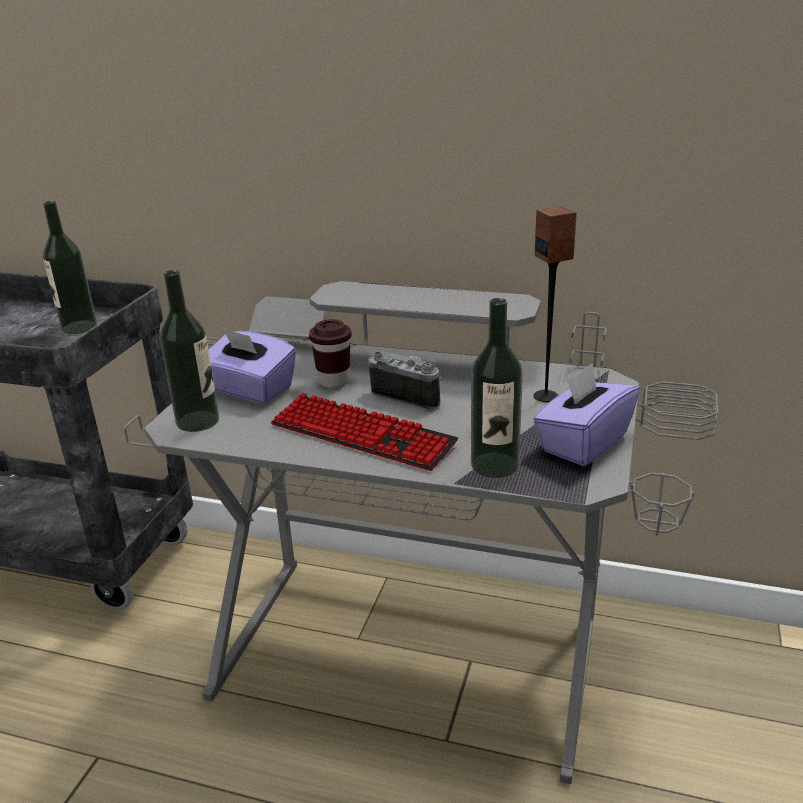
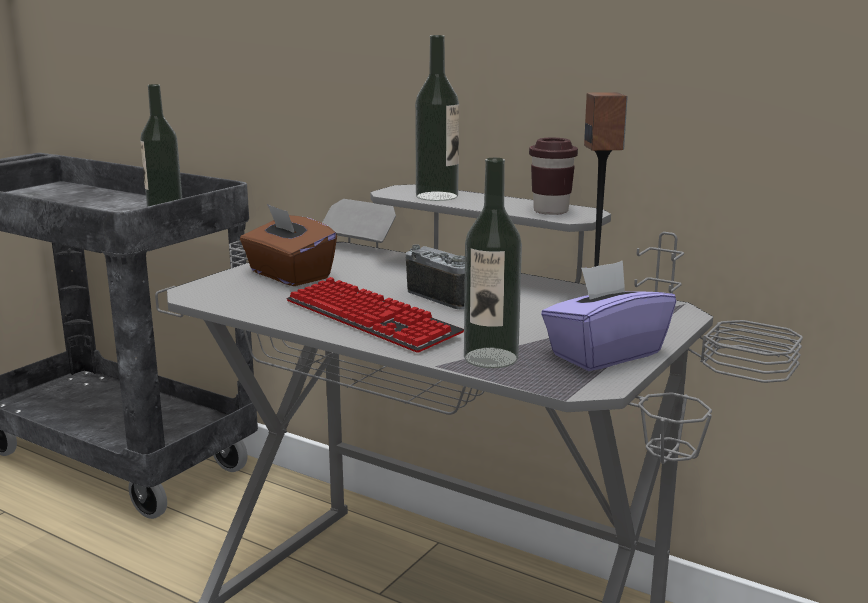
camera: 15 degrees right, 10 degrees down
bottle [160,270,219,432] -> bottle moved to [415,35,459,201]
purple tissue box [209,328,296,404] -> brown tissue box [240,204,337,286]
brown cup [309,319,352,388] -> brown cup moved to [529,138,578,215]

